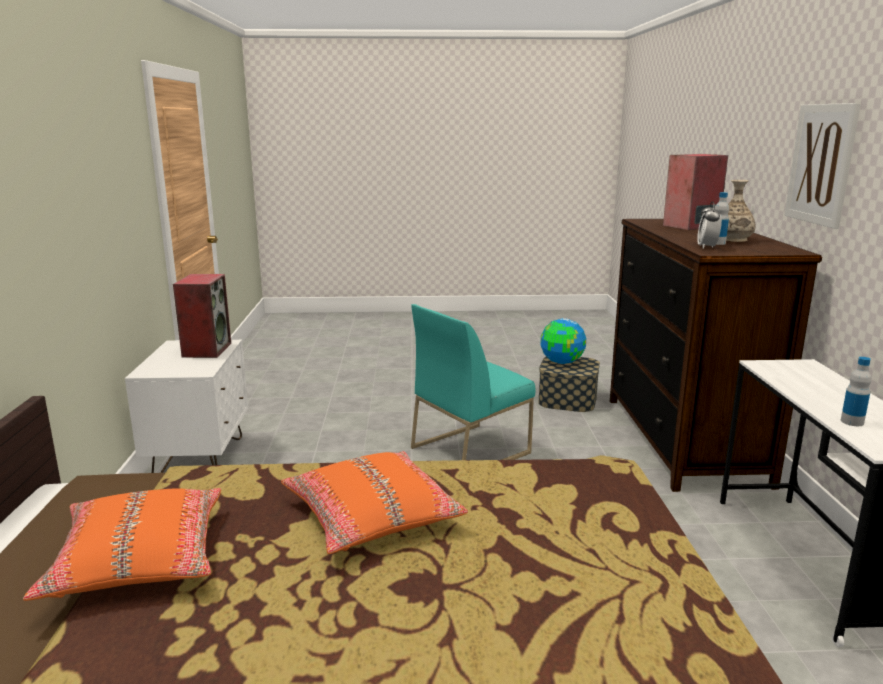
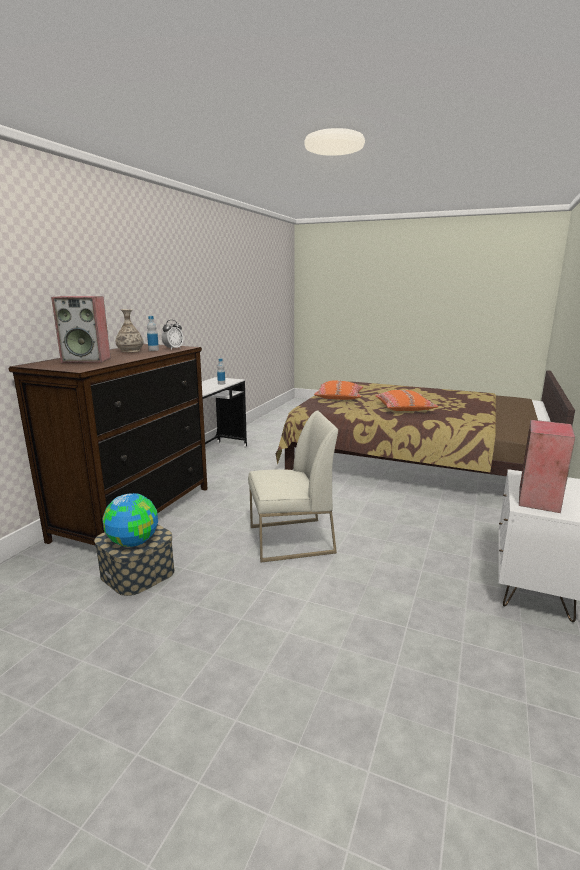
camera: 155 degrees left, 0 degrees up
orange pillow [23,488,221,601] -> orange pillow moved to [314,380,363,400]
turquoise chair [411,304,535,460] -> white chair [248,410,338,563]
picture [784,103,860,229] -> none

